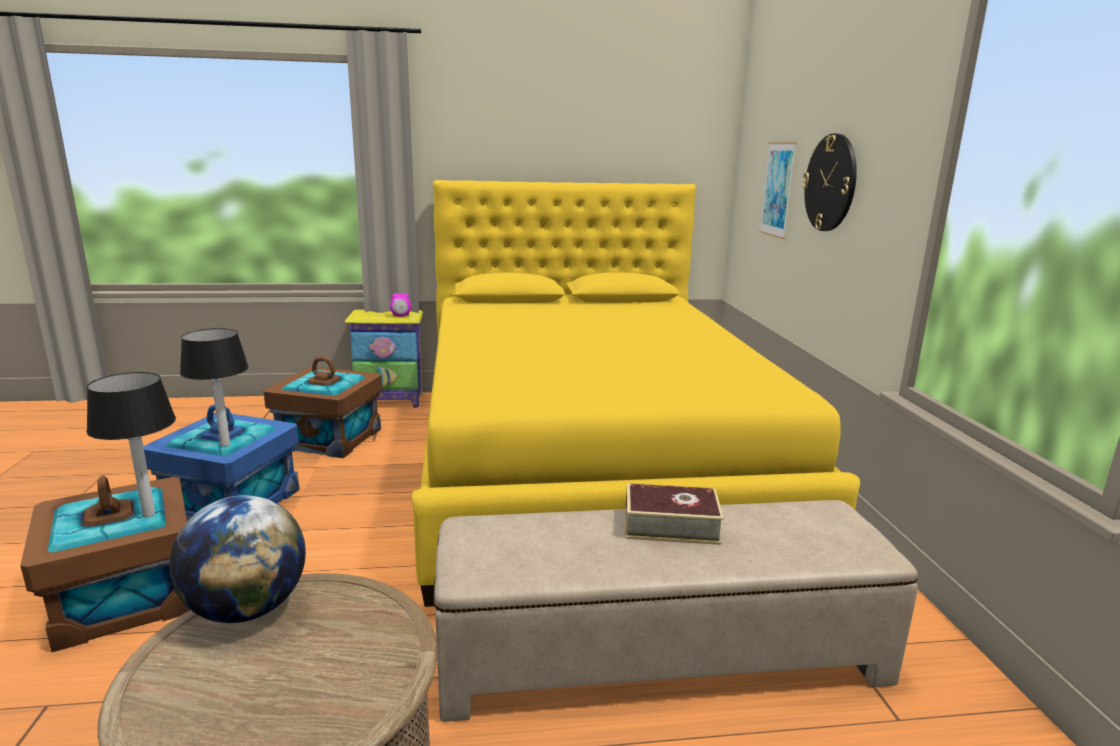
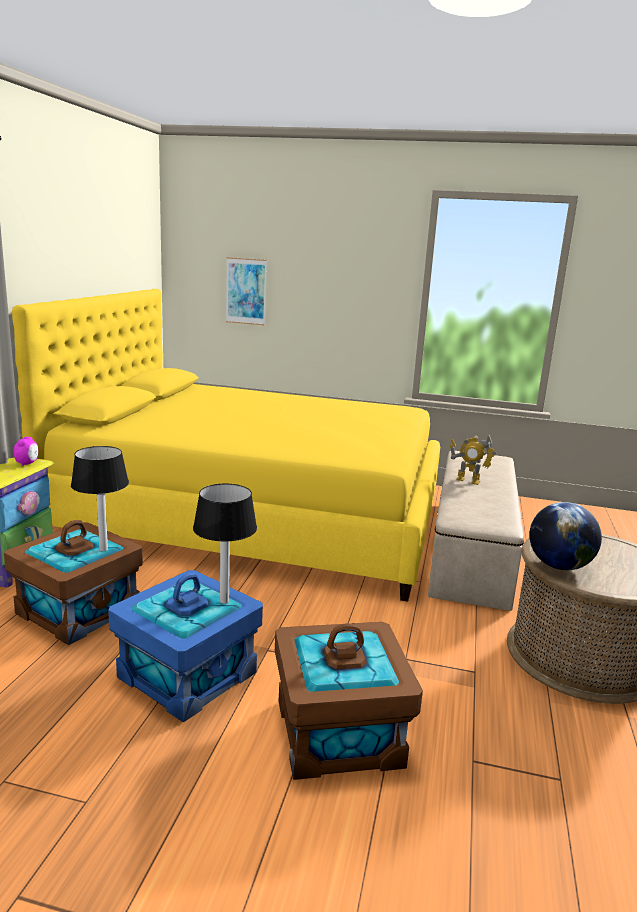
camera: 70 degrees left, 0 degrees up
table lamp [86,372,176,517] -> table lamp moved to [71,446,129,552]
book [626,483,724,545] -> toy robot [450,435,496,485]
wall clock [802,134,857,231] -> none

